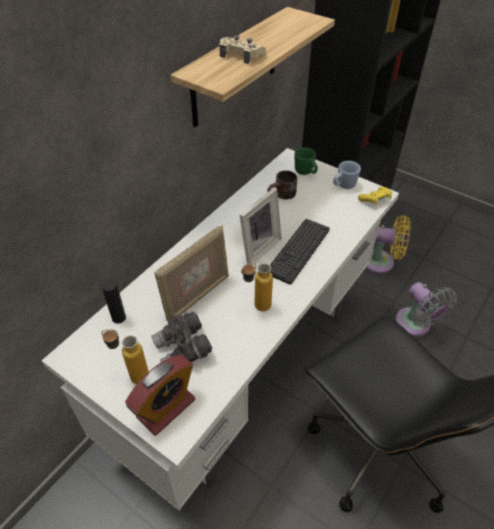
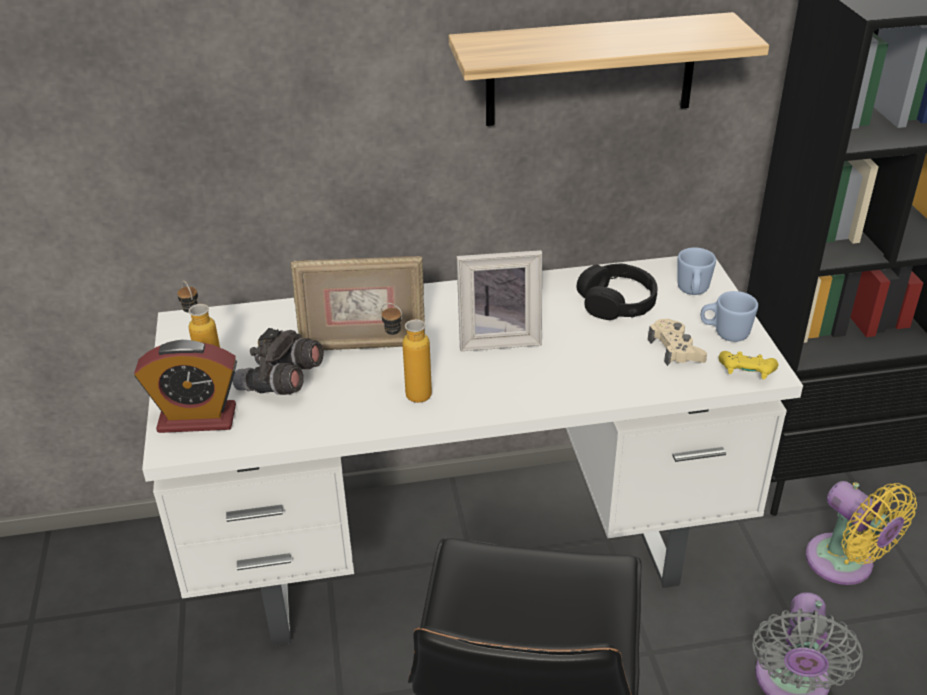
camera: 45 degrees right, 10 degrees down
black bottle [102,280,126,324] -> none
beige game controller [219,35,266,64] -> beige game controller moved to [648,319,707,366]
brown mug [267,170,297,199] -> black headphones [577,263,657,320]
keyboard [270,219,330,285] -> none
green mug [294,147,318,175] -> blue mug [677,247,716,295]

